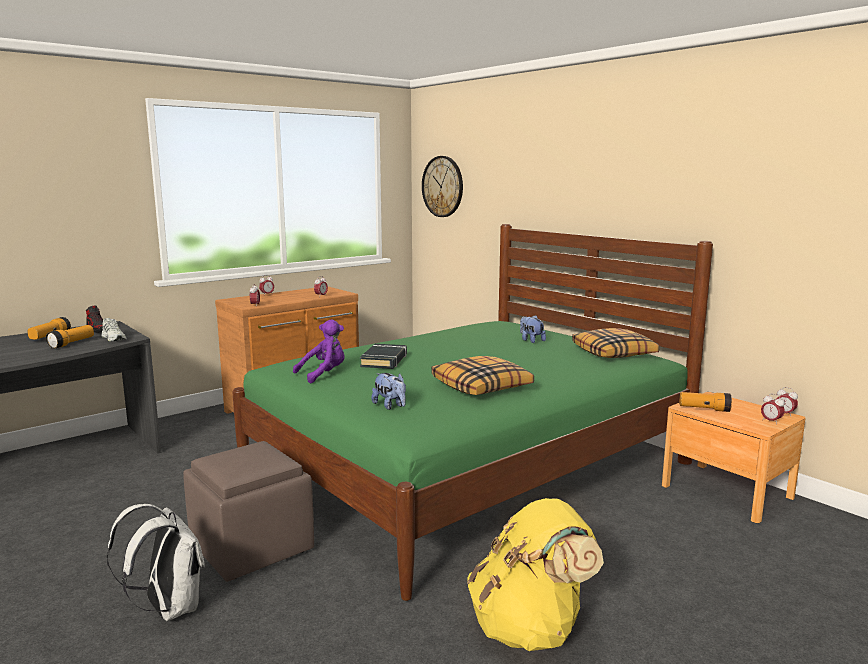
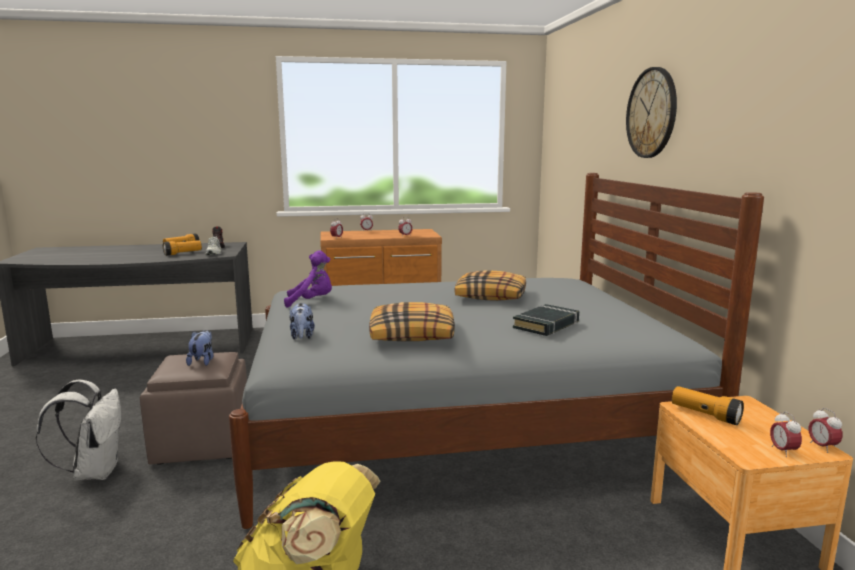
camera: 30 degrees right, 0 degrees up
green bed [232,224,713,601] -> grey bed [229,173,764,529]
black book [360,344,407,369] -> black book moved to [513,304,579,336]
wall clock [422,156,463,217] -> wall clock moved to [626,67,677,158]
plush toy [520,315,546,343] -> plush toy moved to [186,330,213,366]
pillow [572,328,660,358] -> pillow moved to [455,270,526,301]

